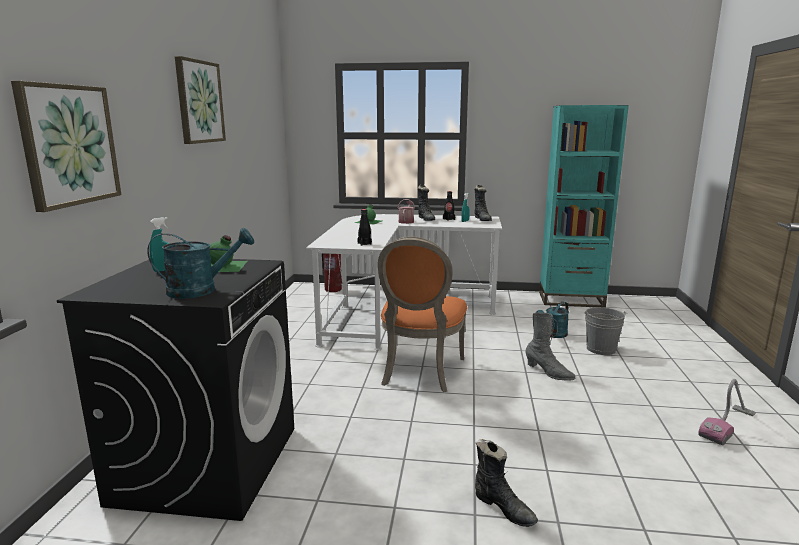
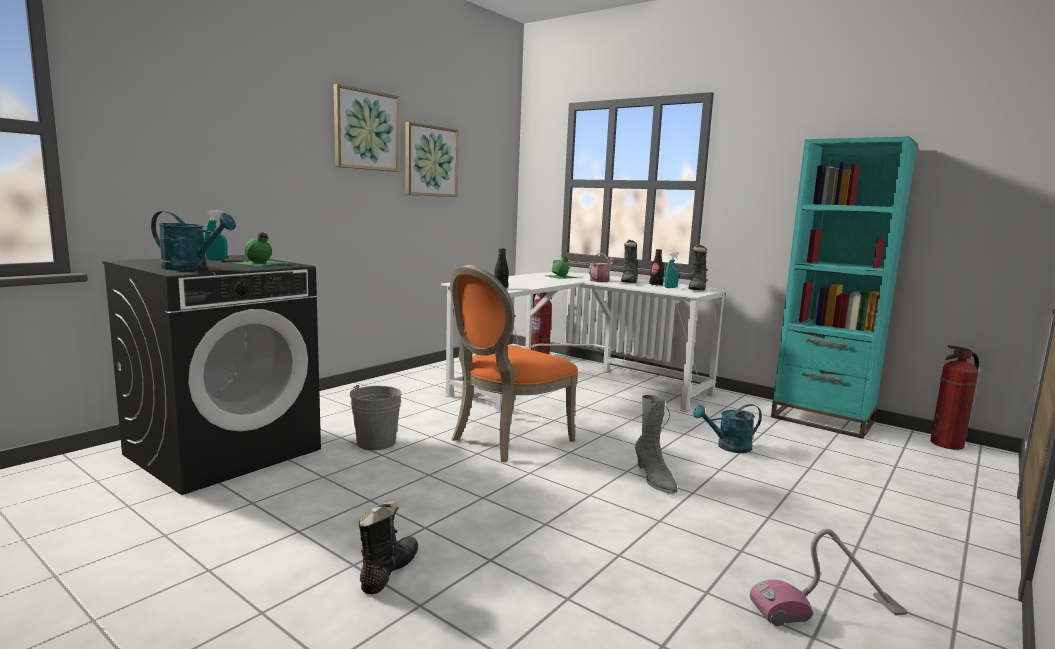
camera: 30 degrees right, 5 degrees down
picture [11,81,121,212] -> picture moved to [405,122,459,197]
black boot [475,439,538,527] -> black boot turned 150 degrees counterclockwise [359,501,418,594]
grey bucket [585,307,628,355] -> grey bucket moved to [349,385,402,450]
none -> fire extinguisher [930,345,979,450]

